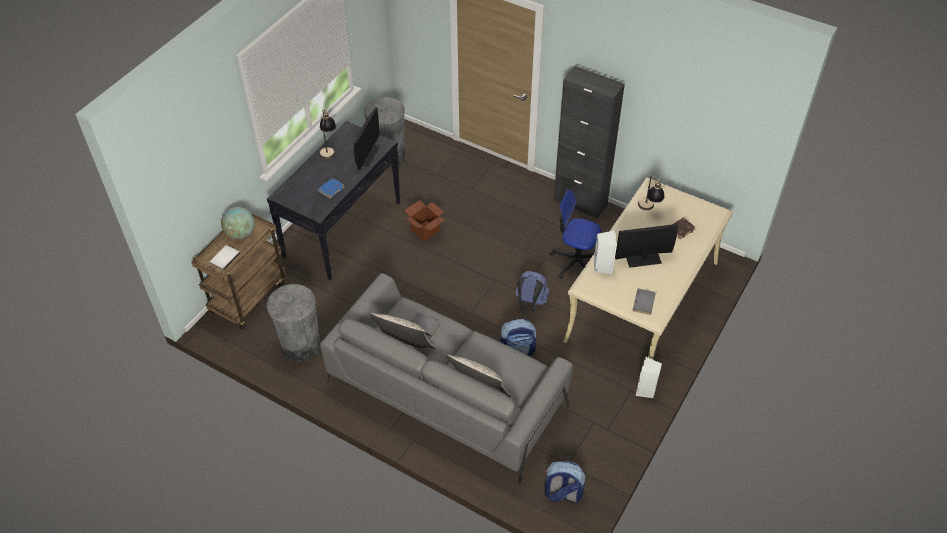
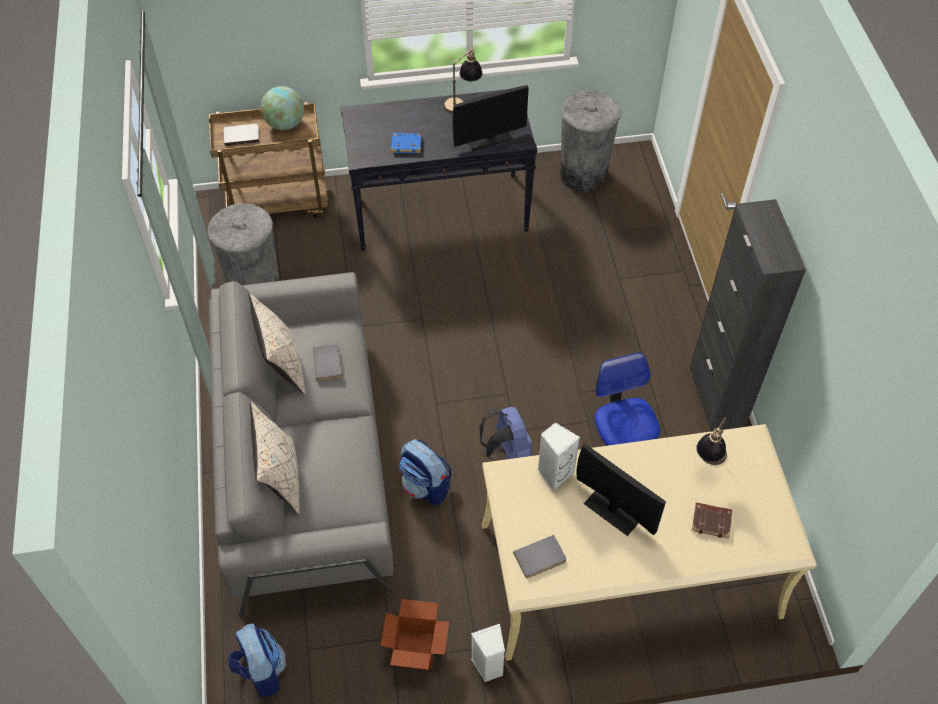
camera: 50 degrees right, 5 degrees up
cardboard box [404,200,445,242] -> cardboard box moved to [381,599,449,670]

